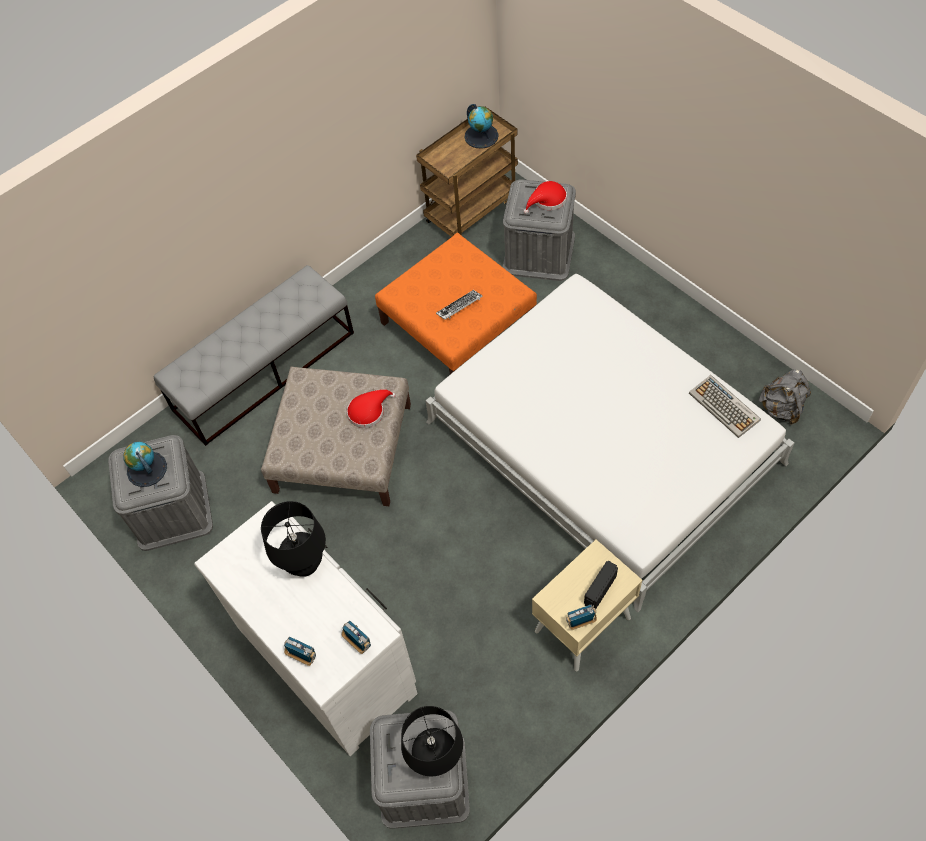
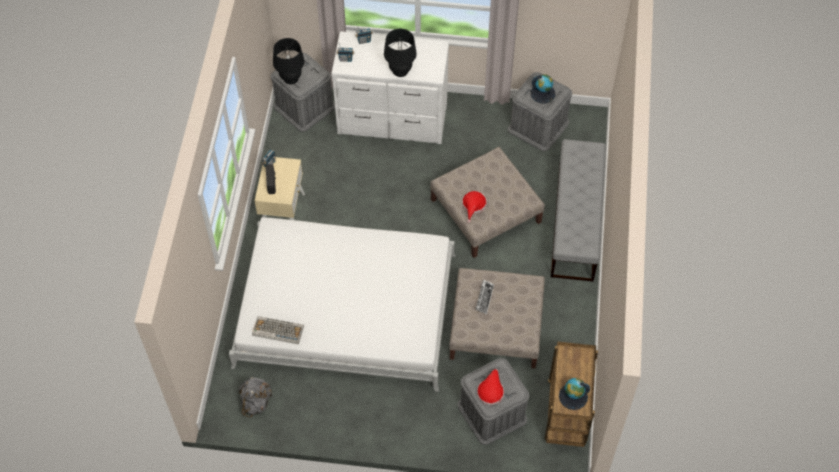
camera: 135 degrees right, 0 degrees up
orange ottoman [375,233,537,374] -> beige ottoman [449,268,545,368]

